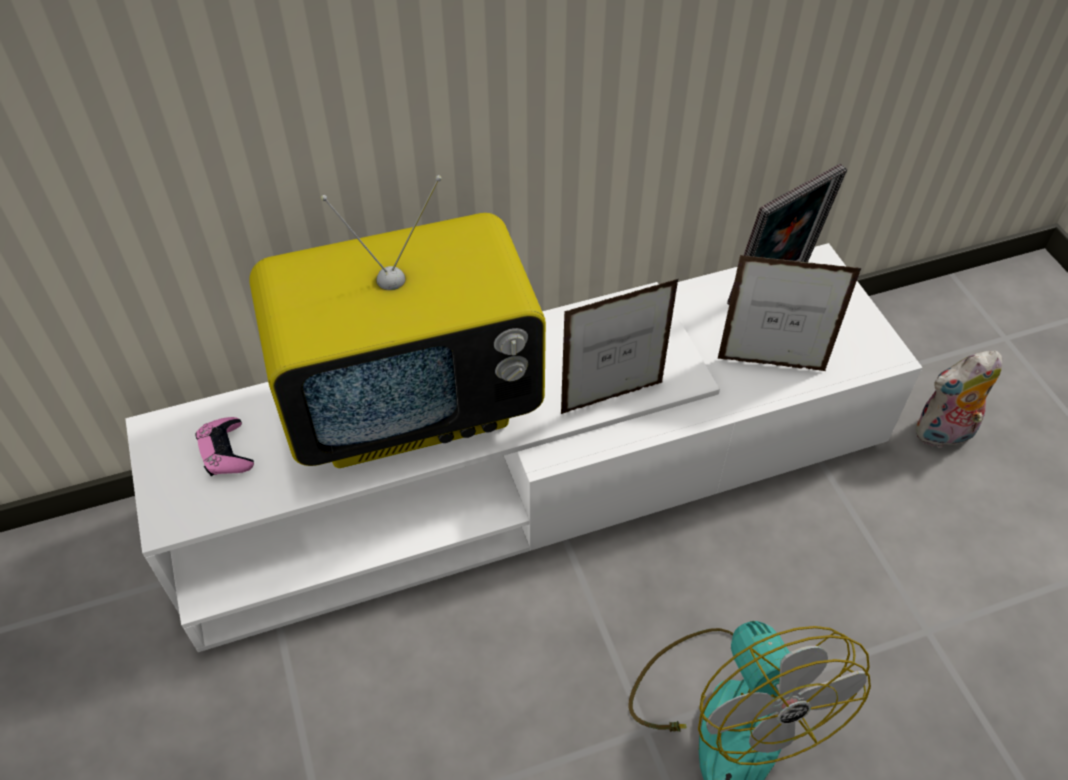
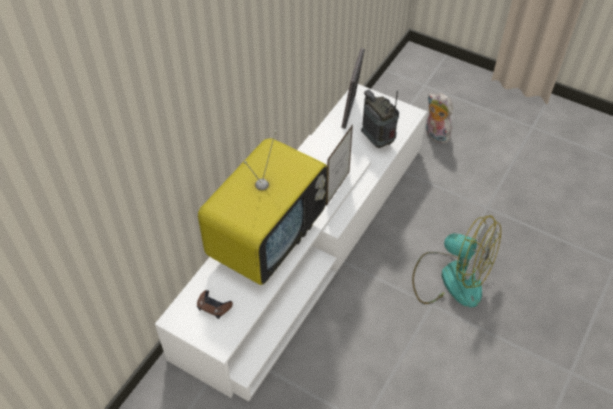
camera: 40 degrees left, 0 degrees up
pink game controller [195,417,254,476] -> brown game controller [197,290,233,319]
picture frame [718,255,862,371] -> radio [361,90,399,148]
plush toy [915,351,1002,448] -> plush toy turned 105 degrees clockwise [426,93,453,144]

